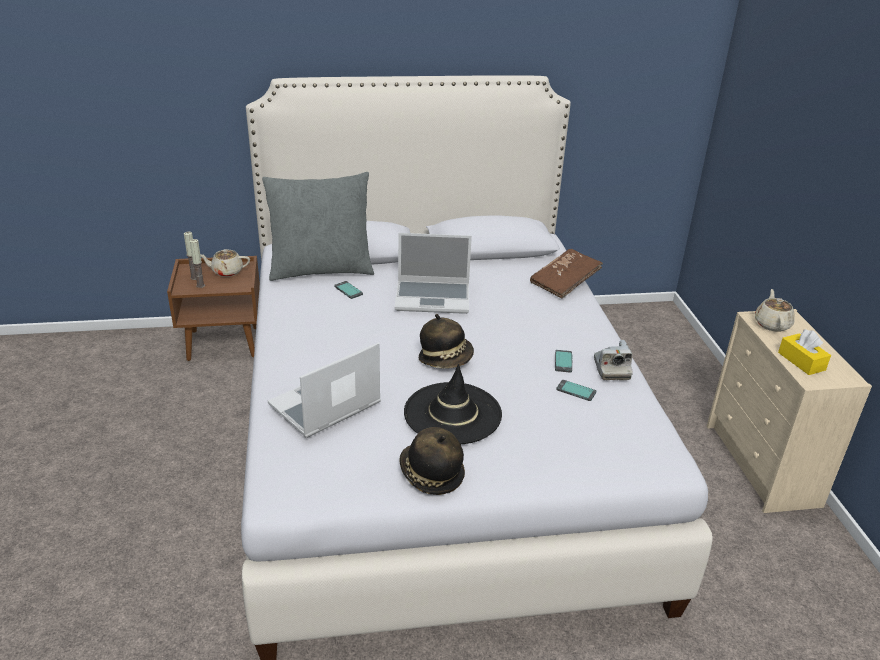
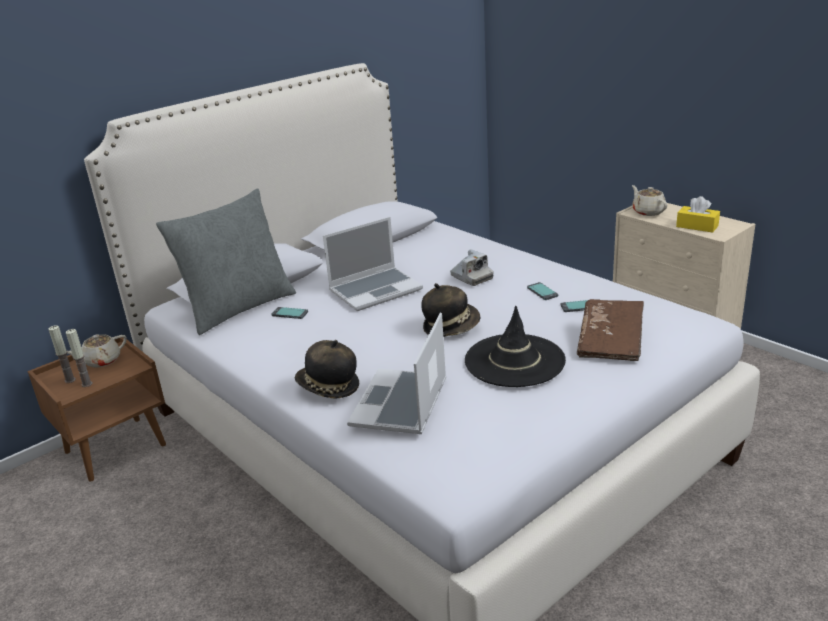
camera: 30 degrees left, 5 degrees down
hat [399,427,465,495] -> hat moved to [295,340,359,398]
brown book [530,249,603,298] -> brown book moved to [577,299,644,361]
camera [594,340,633,380] -> camera moved to [450,249,494,286]

